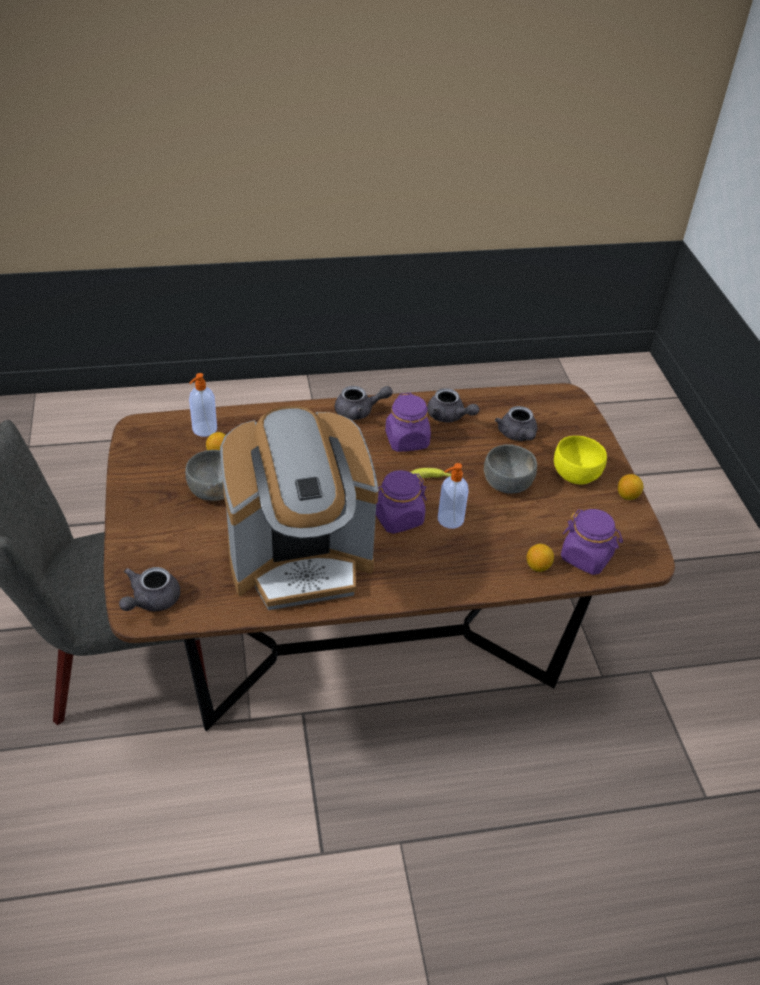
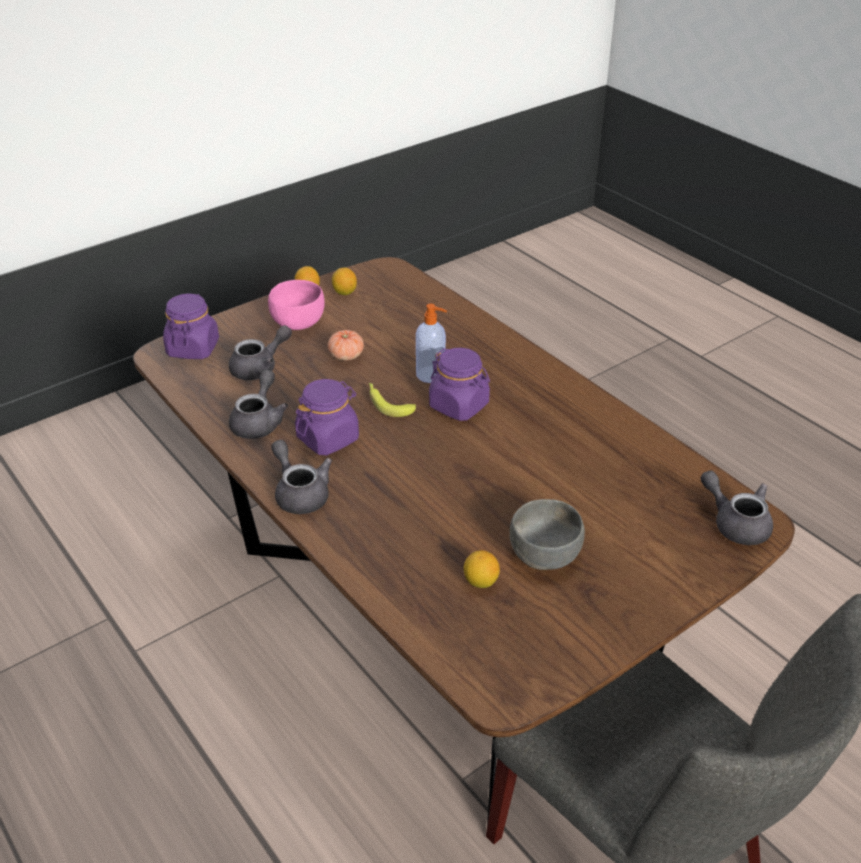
camera: 115 degrees left, 5 degrees down
grey teapot [119,567,180,611] -> grey teapot turned 135 degrees counterclockwise [700,471,773,545]
soap dispenser [189,373,217,437] -> none
coffee machine [220,406,379,610] -> none
grey bowl [484,444,537,494] -> tomato [328,330,364,361]
lemon [527,544,554,572] -> lemon moved to [332,268,357,295]
yellow bowl [554,436,607,484] -> pink bowl [268,280,325,330]
purple jar [561,509,623,575] -> purple jar moved to [163,293,219,359]

